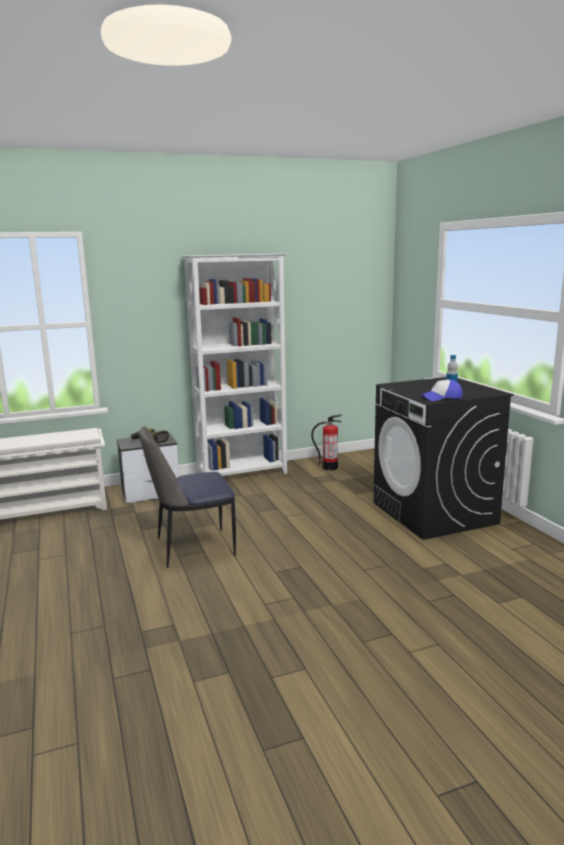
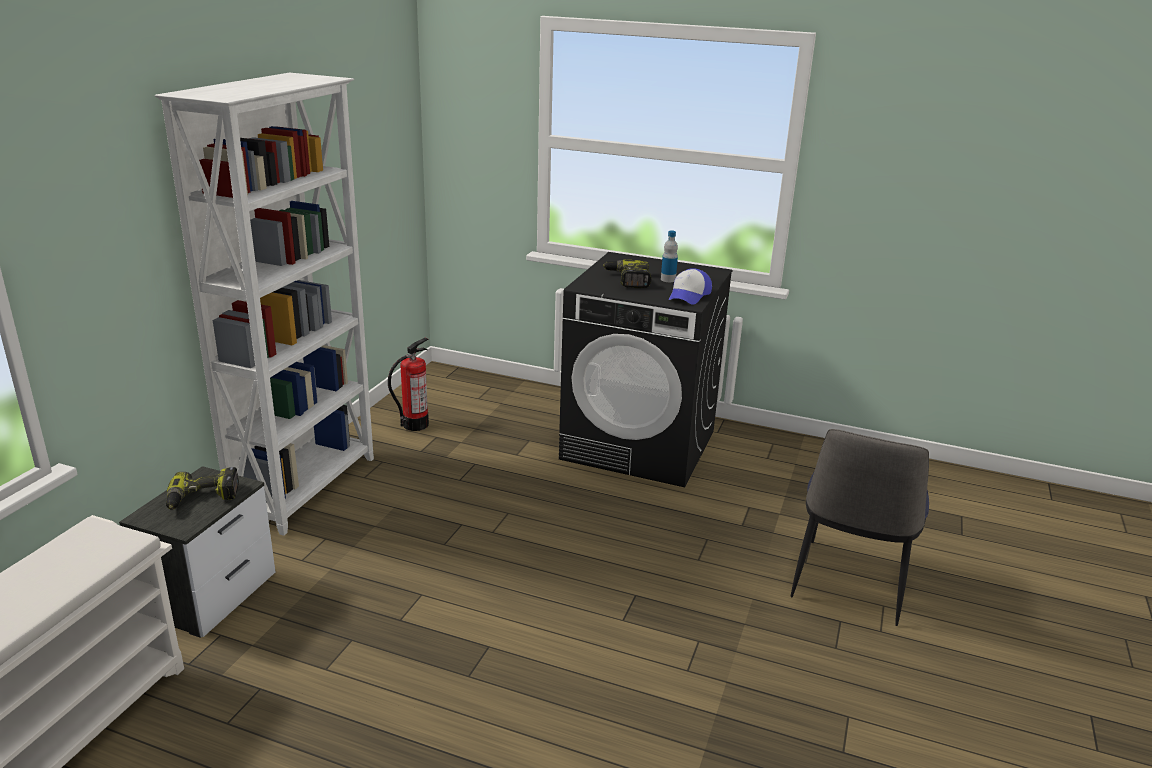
camera: 50 degrees left, 10 degrees up
chair [139,426,236,568] -> chair moved to [791,429,929,626]
none -> power drill [603,260,652,288]

